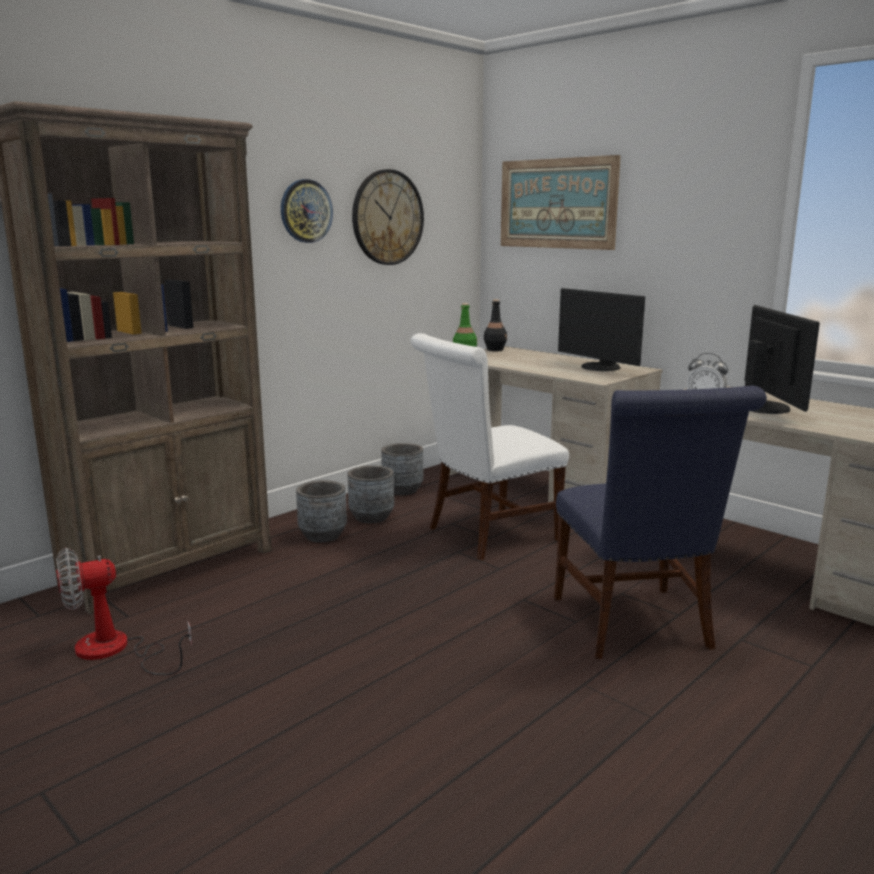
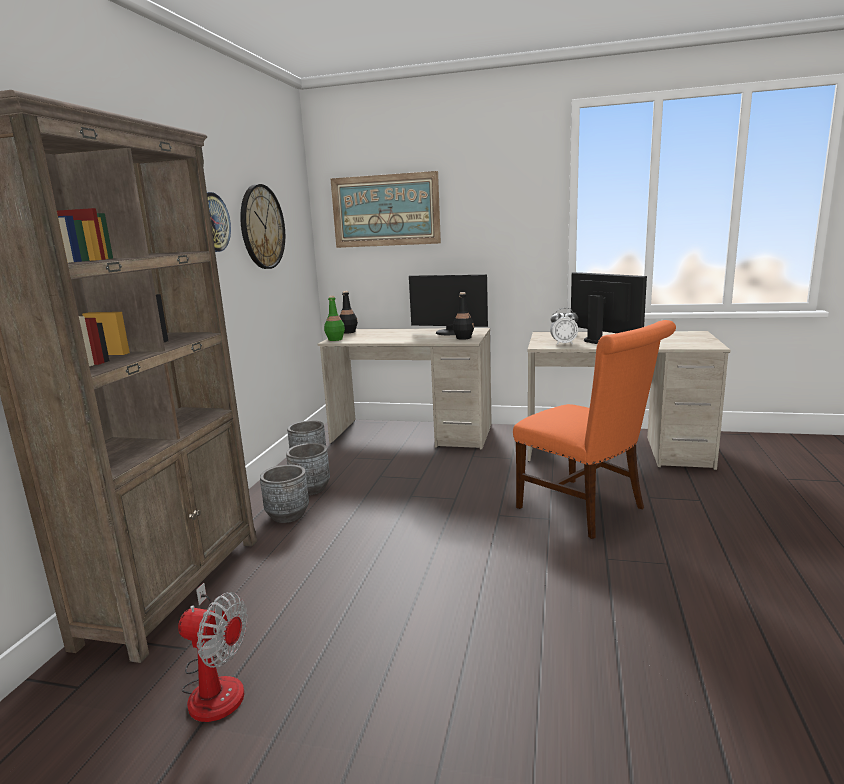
camera: 30 degrees left, 0 degrees up
fan [56,548,192,675] -> fan turned 105 degrees counterclockwise [178,583,248,722]
white chair [411,333,569,561] -> none
blue chair [554,386,767,659] -> orange chair [513,320,676,539]
none -> black bottle [453,292,474,340]

